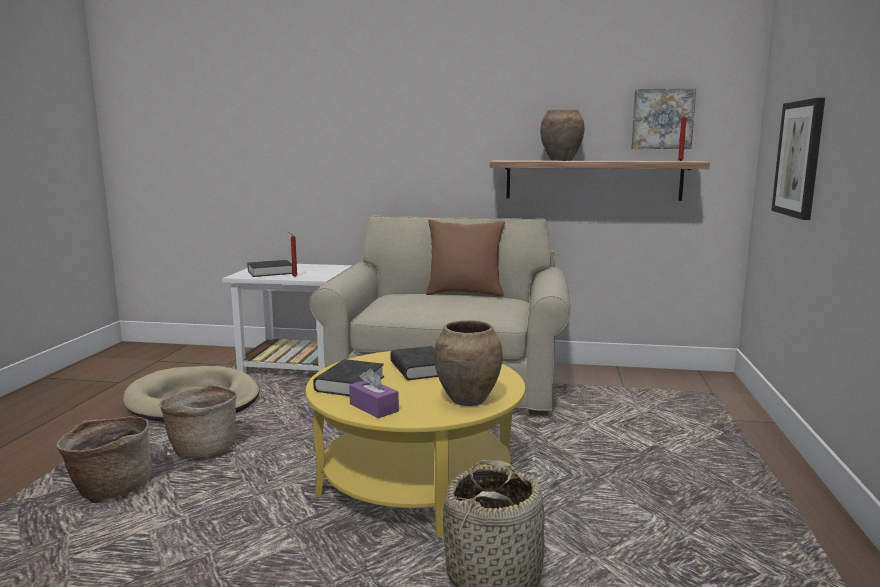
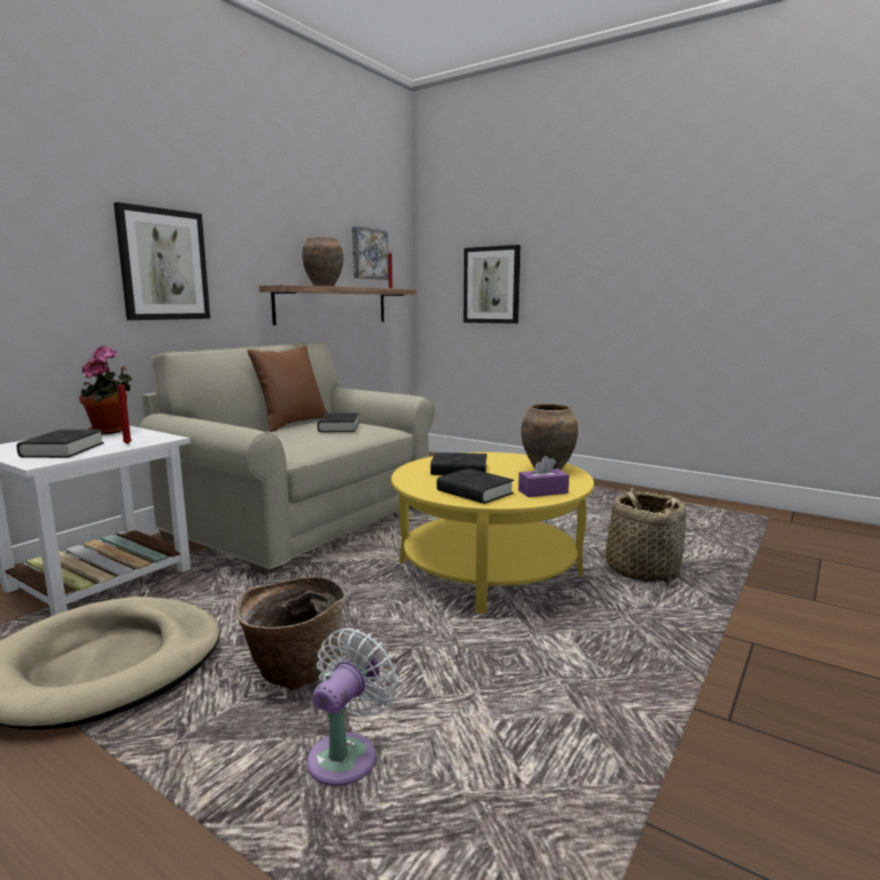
camera: 65 degrees left, 0 degrees up
basket [56,416,152,503] -> white fan [307,628,398,786]
none -> potted plant [79,346,132,435]
none -> picture [114,202,210,320]
none -> black book [317,413,359,432]

